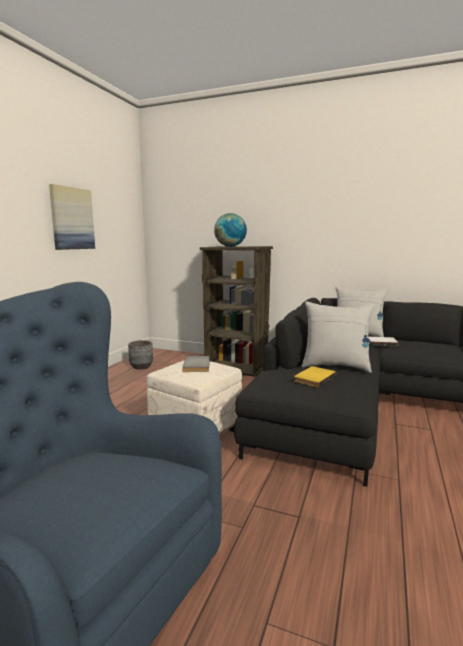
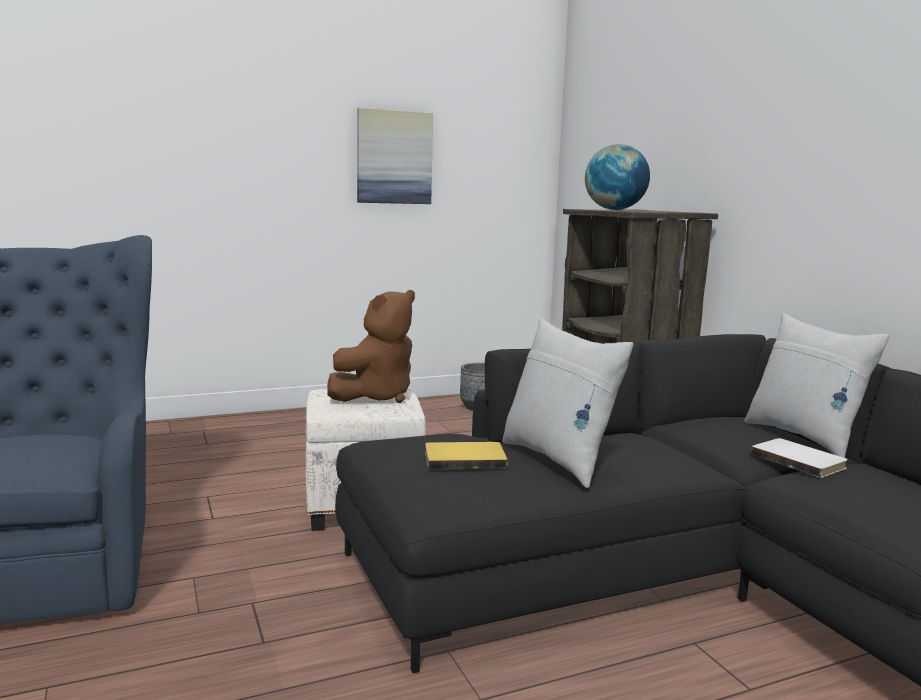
camera: 45 degrees right, 0 degrees up
grey book [183,356,210,372] -> brown plush toy [327,290,415,403]

